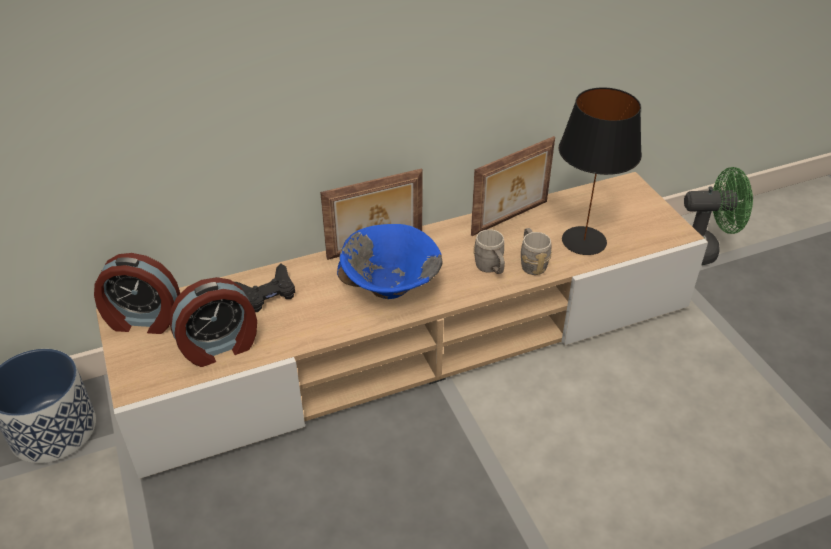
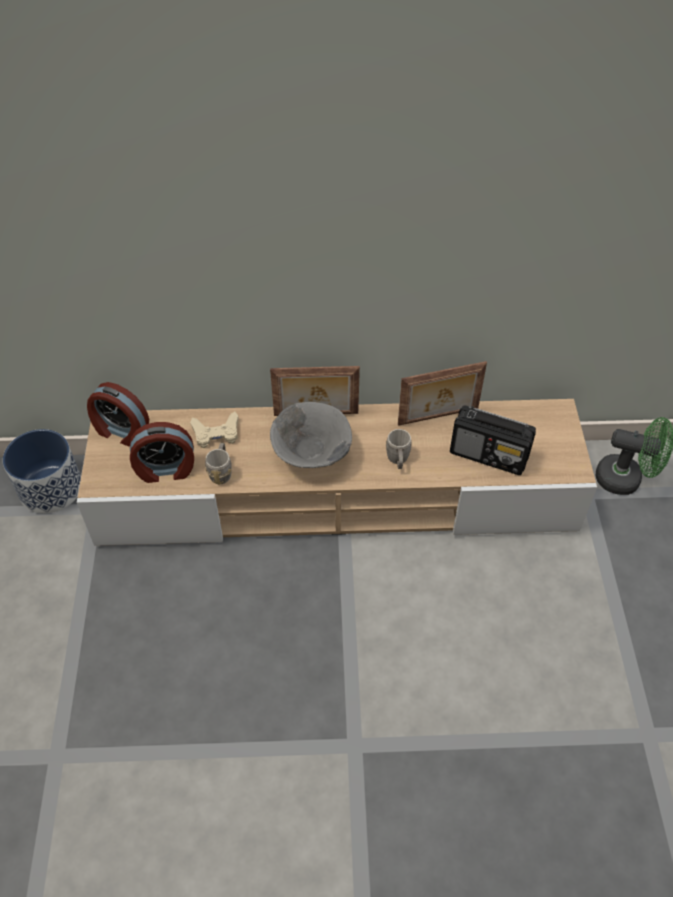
camera: 20 degrees right, 10 degrees up
black game controller [235,263,295,312] -> beige game controller [190,411,238,448]
blue bowl [337,224,443,299] -> grey bowl [270,402,352,468]
grey mug [521,228,552,275] -> grey mug moved to [205,443,232,485]
black table lamp [559,87,642,255] -> radio [450,405,536,475]

